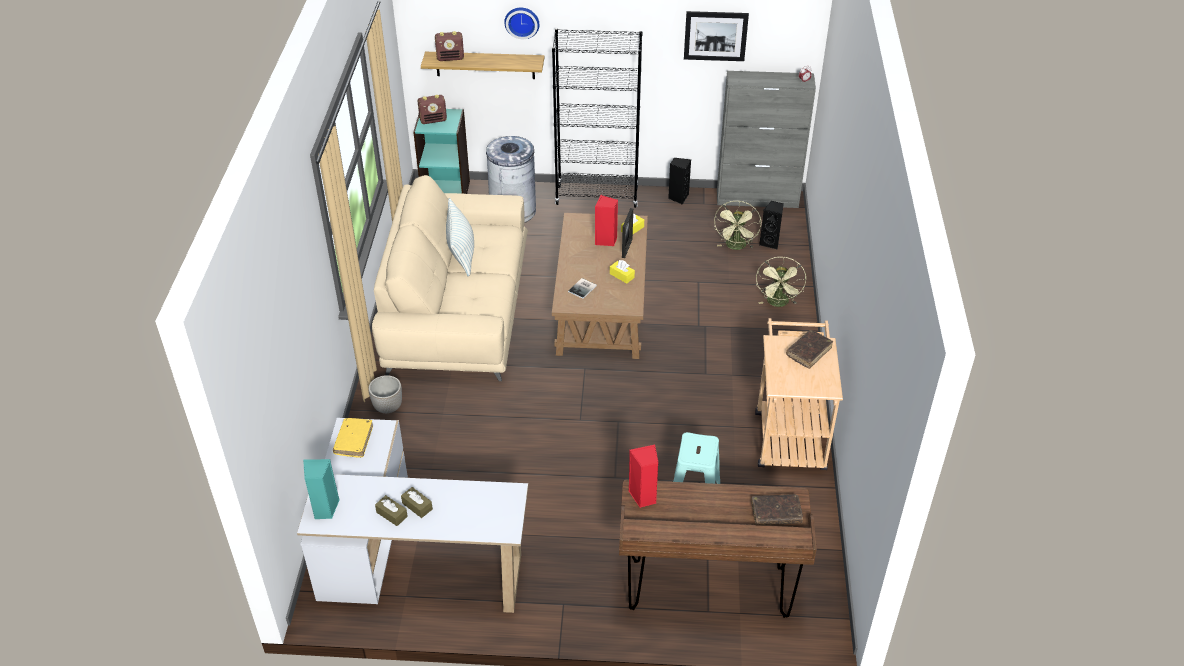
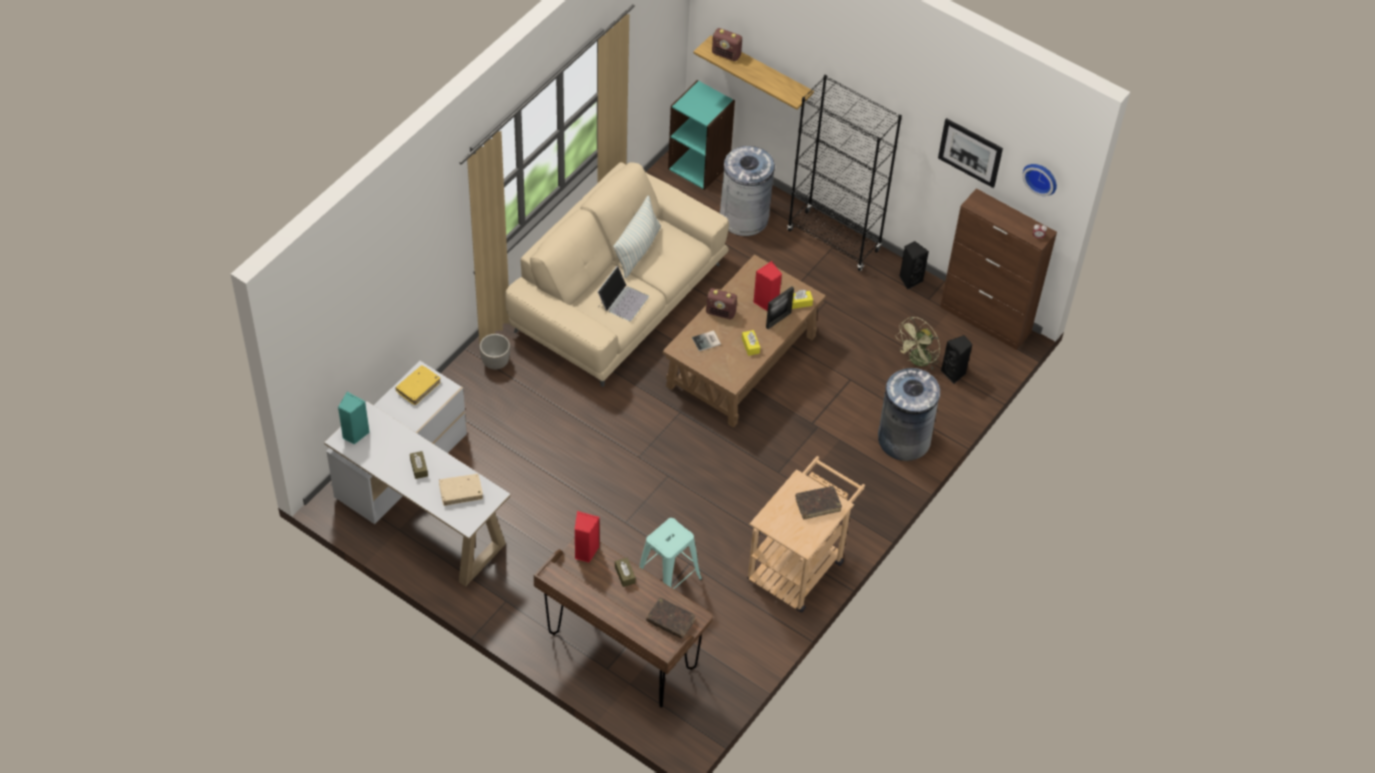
camera: 30 degrees right, 10 degrees up
brown tissue box [375,495,408,526] -> brown tissue box moved to [615,558,636,587]
radio [418,95,447,124] -> radio moved to [706,288,737,319]
wall clock [504,7,539,39] -> wall clock moved to [1023,164,1057,196]
grey cabinet [717,71,816,208] -> brown cabinet [940,188,1057,350]
green fan [756,257,806,307] -> grey trash can [878,367,940,461]
none -> beige book [439,474,483,506]
none -> laptop [598,266,649,321]

